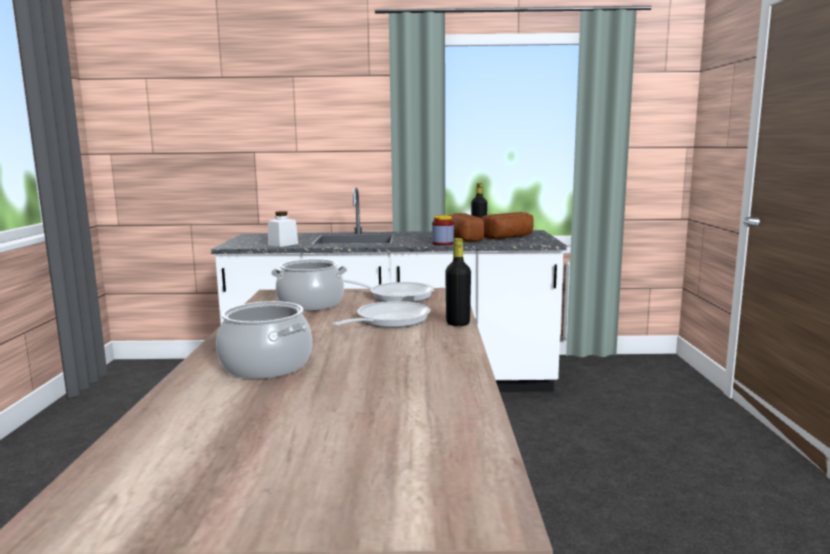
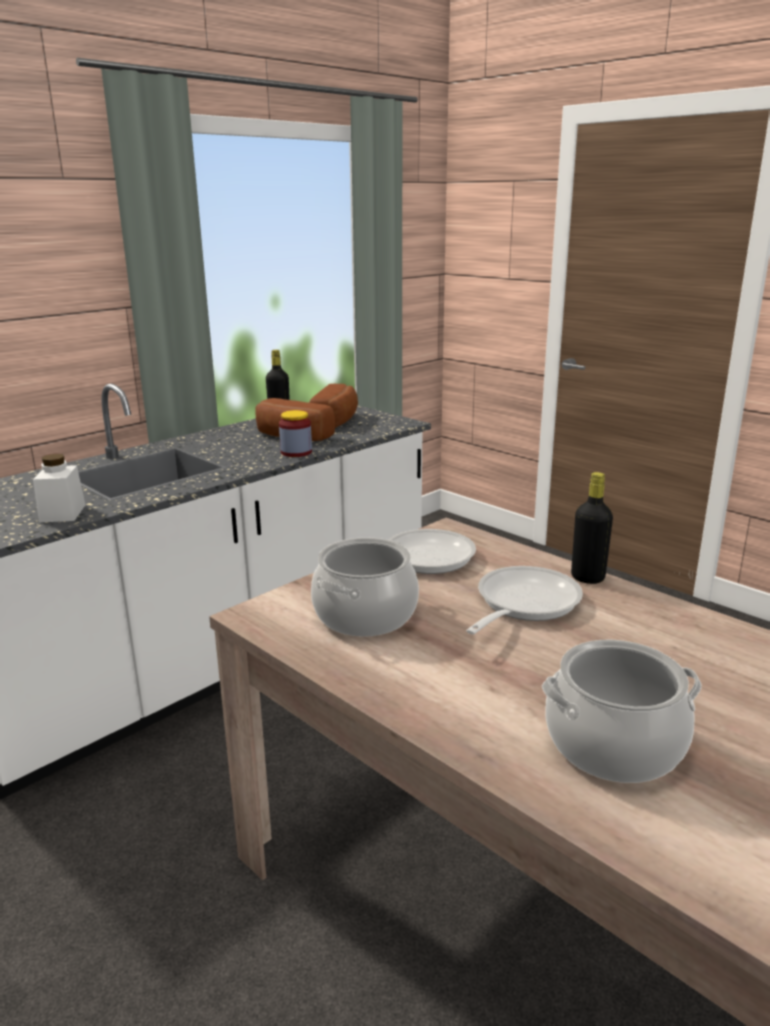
camera: 45 degrees left, 10 degrees up
frying pan [332,301,431,328] -> frying pan turned 45 degrees clockwise [466,566,583,634]

